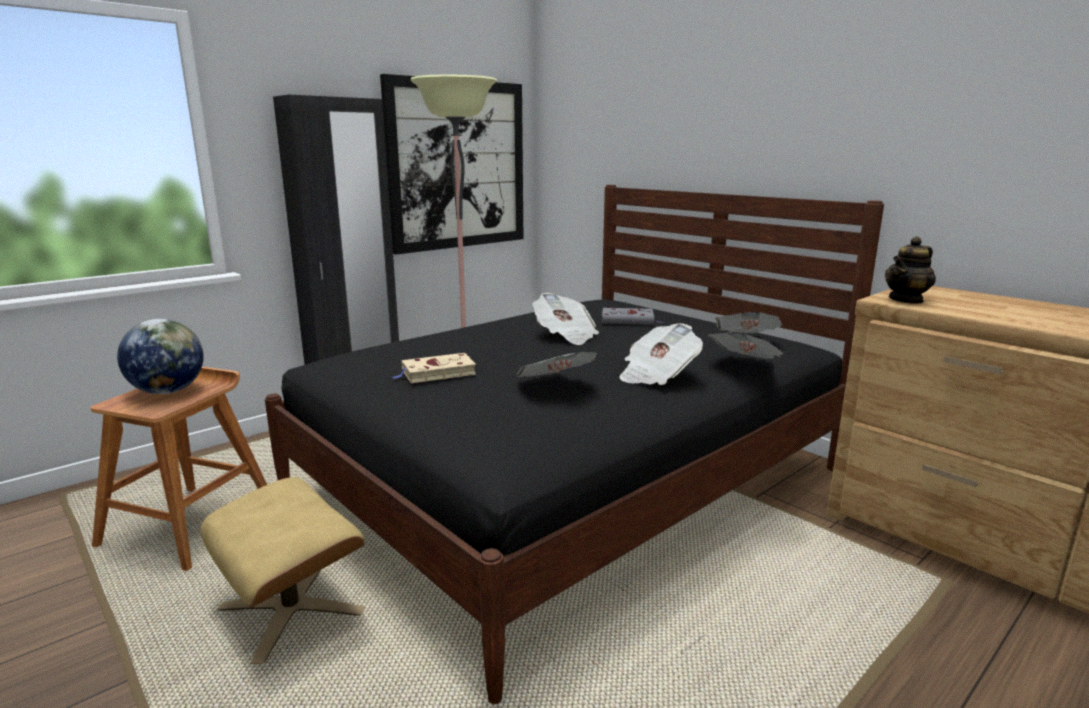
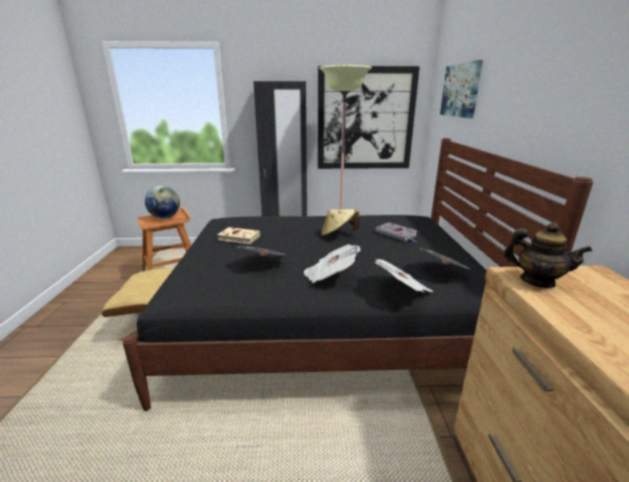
camera: 40 degrees right, 5 degrees up
newspaper [532,293,599,345] -> beige hat [321,209,359,237]
teapot [885,237,936,304] -> teapot turned 150 degrees counterclockwise [503,223,593,288]
none -> picture [440,60,483,118]

